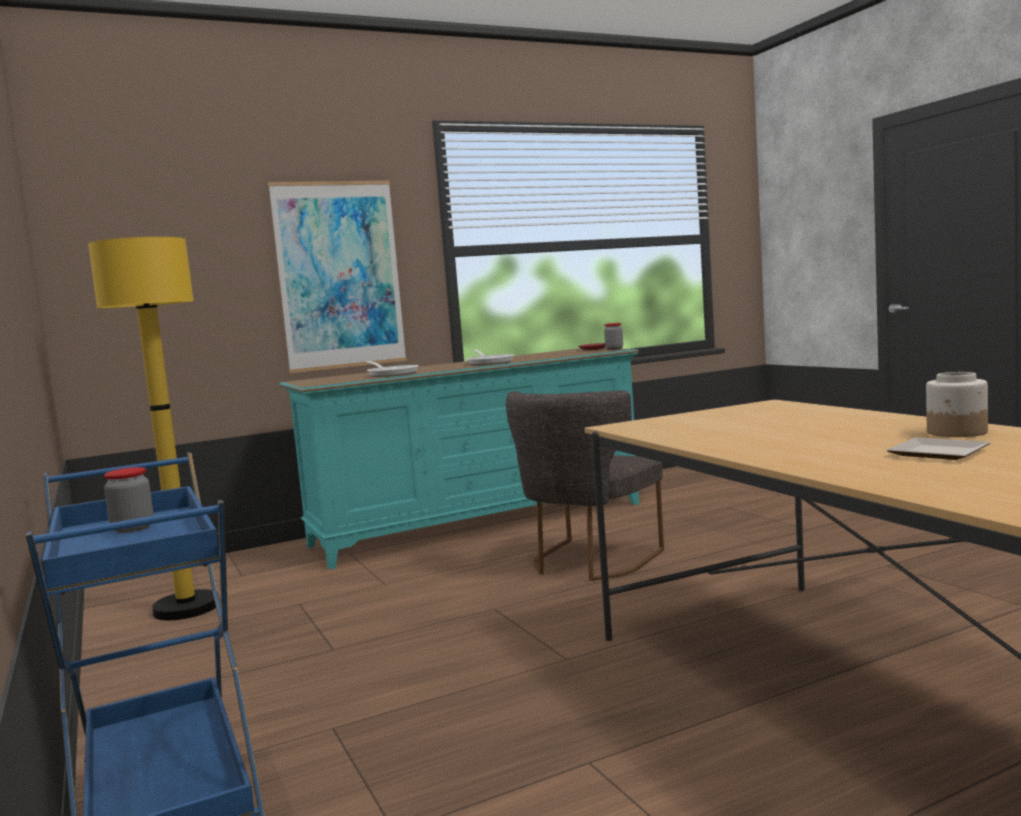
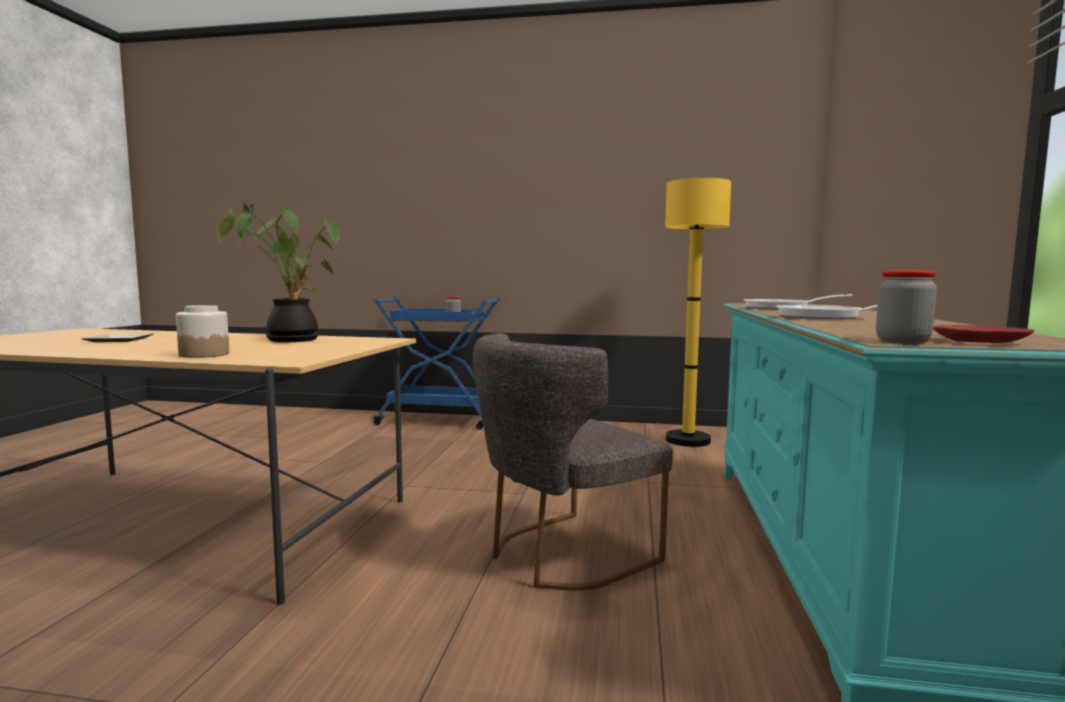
camera: 125 degrees right, 0 degrees up
picture [268,181,407,373] -> none
grey chair [506,390,664,581] -> grey chair turned 105 degrees counterclockwise [473,333,673,591]
jar [926,372,988,437] -> jar moved to [176,305,229,358]
none -> potted plant [217,203,339,342]

